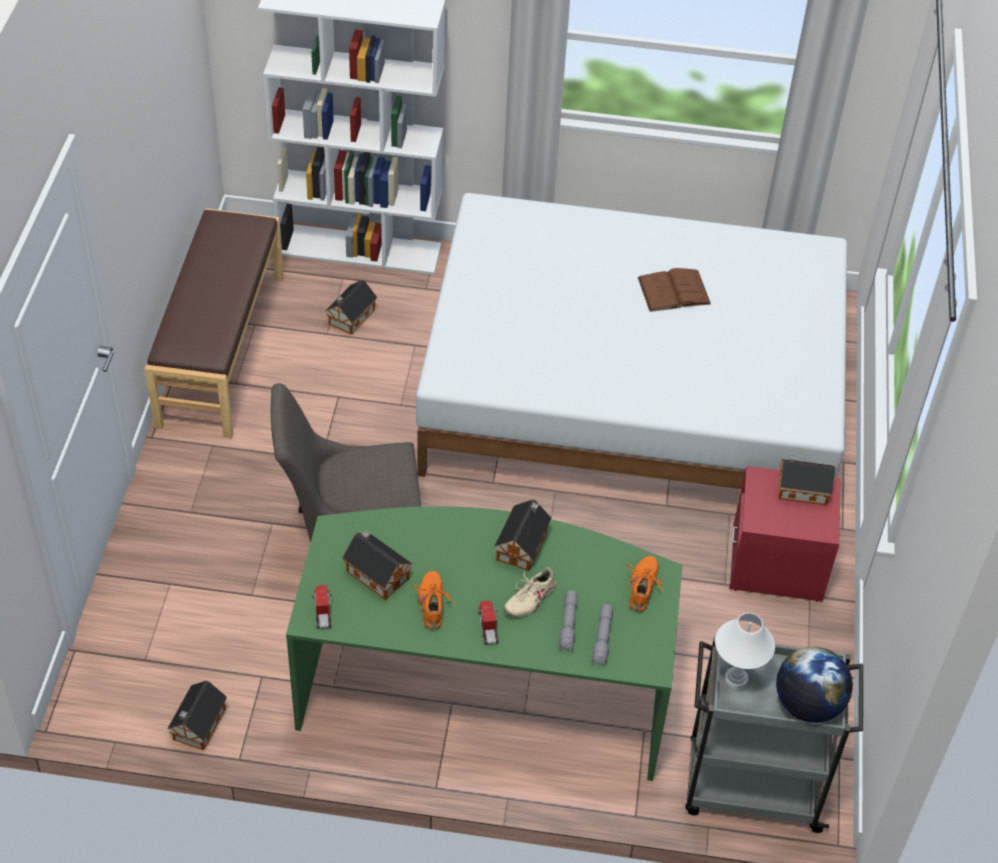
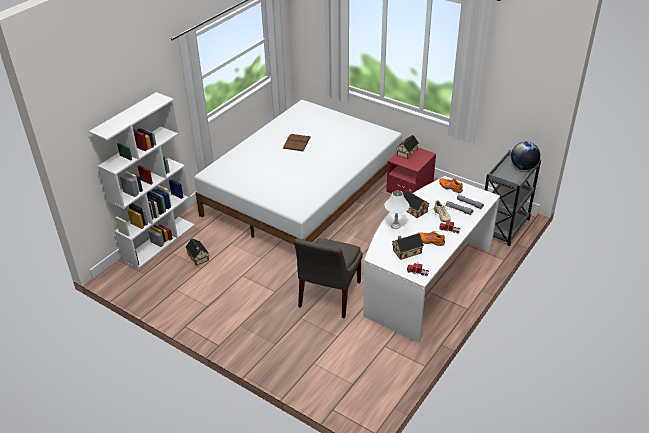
camera: 60 degrees left, 10 degrees down
brown bench [145,208,284,438] -> none
toy house [167,681,227,750] -> none
green desk [286,506,683,781] -> white desk [363,176,500,343]
white table lamp [715,613,775,689] -> white table lamp moved to [384,191,410,229]

